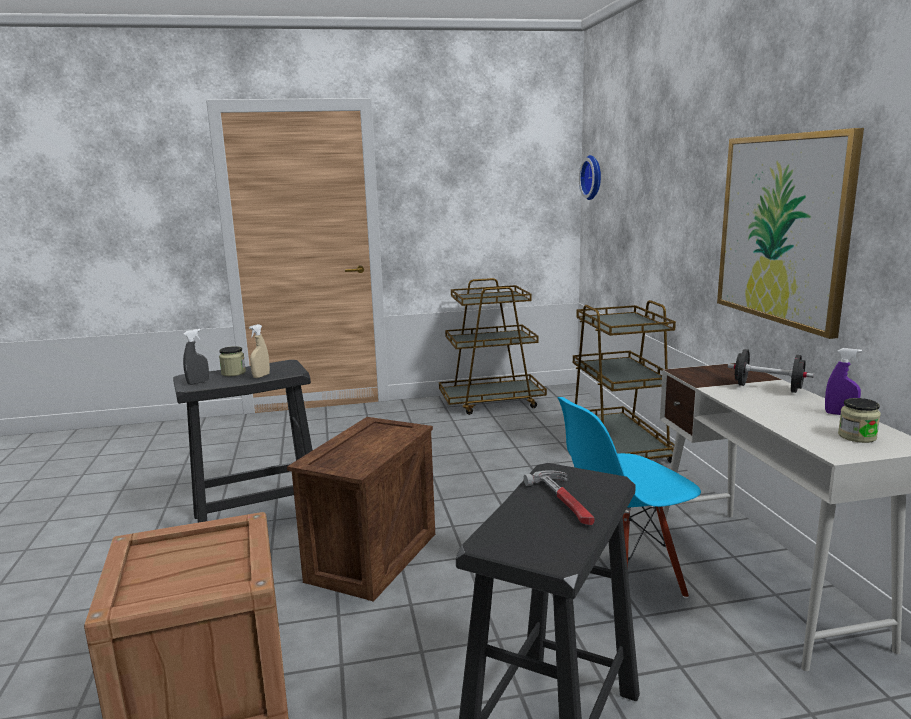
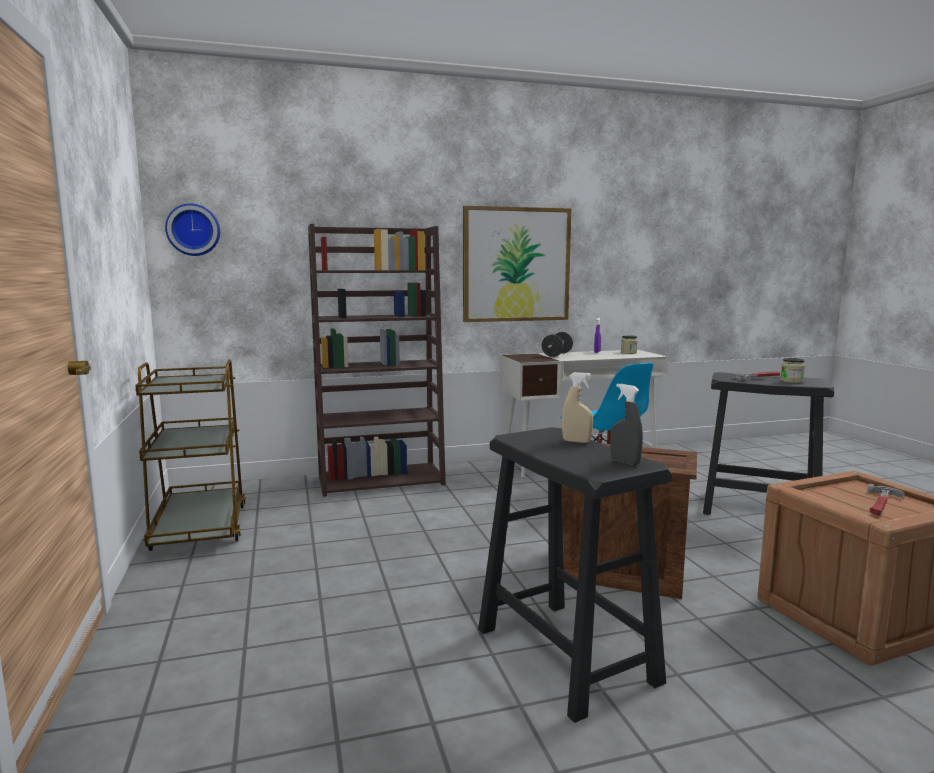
camera: 95 degrees left, 5 degrees down
jar [219,346,246,376] -> jar moved to [780,358,805,383]
brown cart [573,300,676,463] -> brown bookcase [308,224,446,497]
none -> hammer [868,484,905,515]

